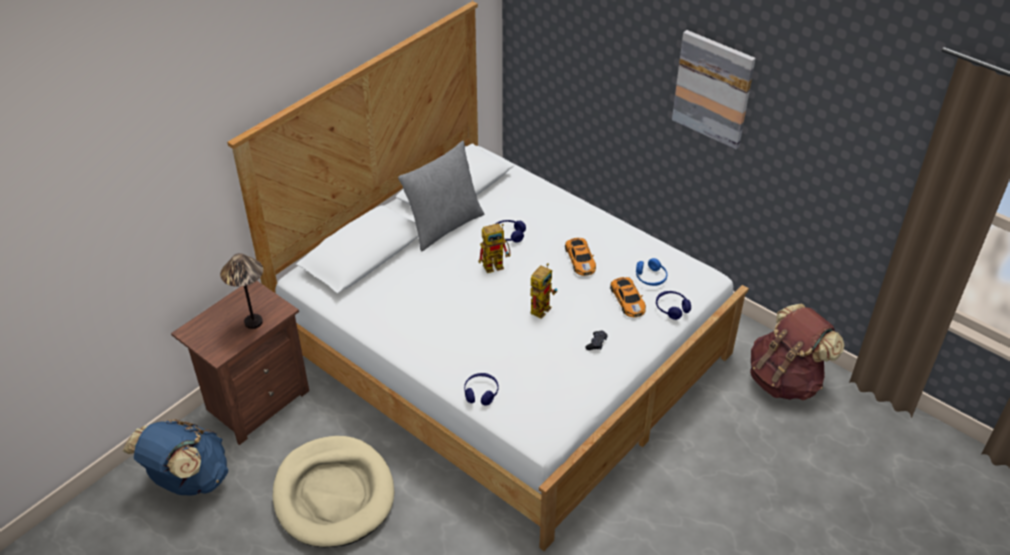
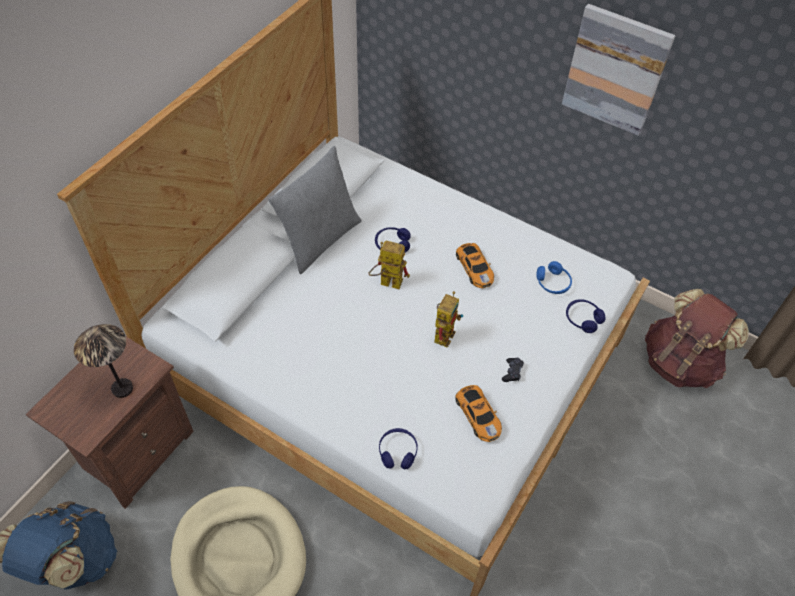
camera: 10 degrees left, 10 degrees up
toy robot [479,223,511,273] -> toy robot turned 135 degrees counterclockwise [368,241,410,290]
toy car [610,277,646,318] -> toy car moved to [455,385,502,442]

